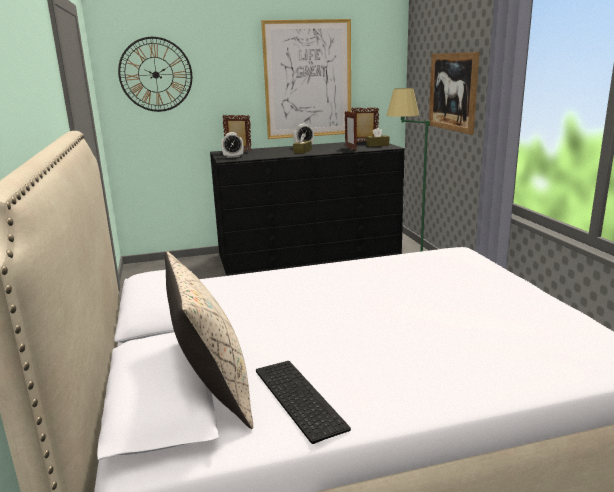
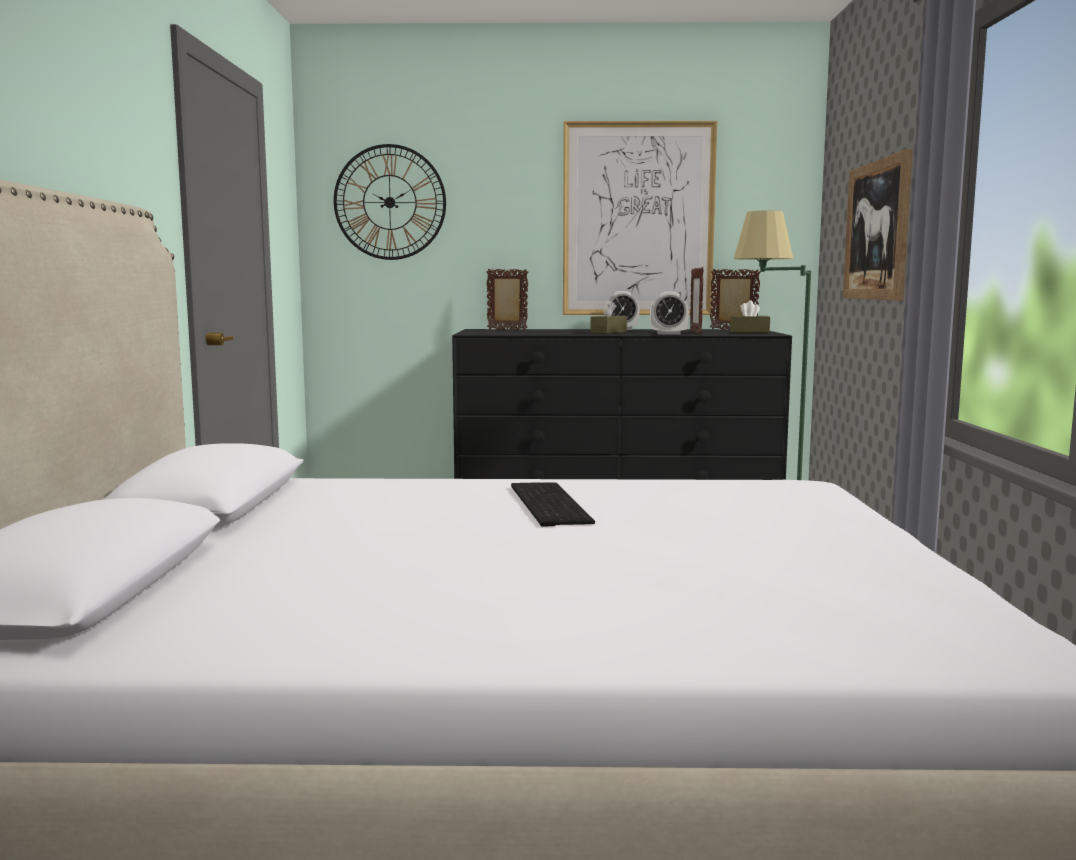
camera: 15 degrees right, 10 degrees down
beige pillow [165,251,253,429] -> none
alarm clock [221,132,244,158] -> alarm clock moved to [650,292,689,335]
keyboard [256,361,351,444] -> keyboard moved to [511,482,595,527]

